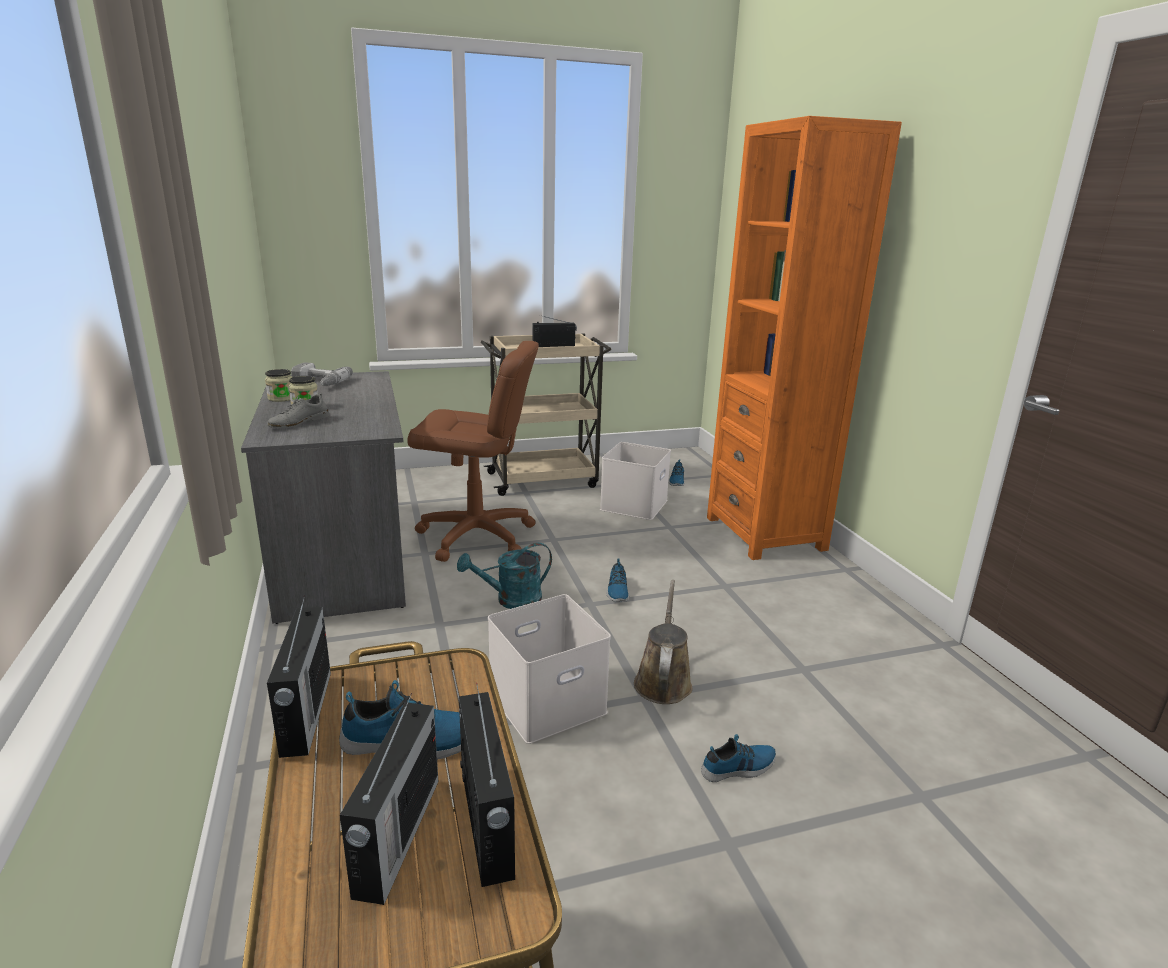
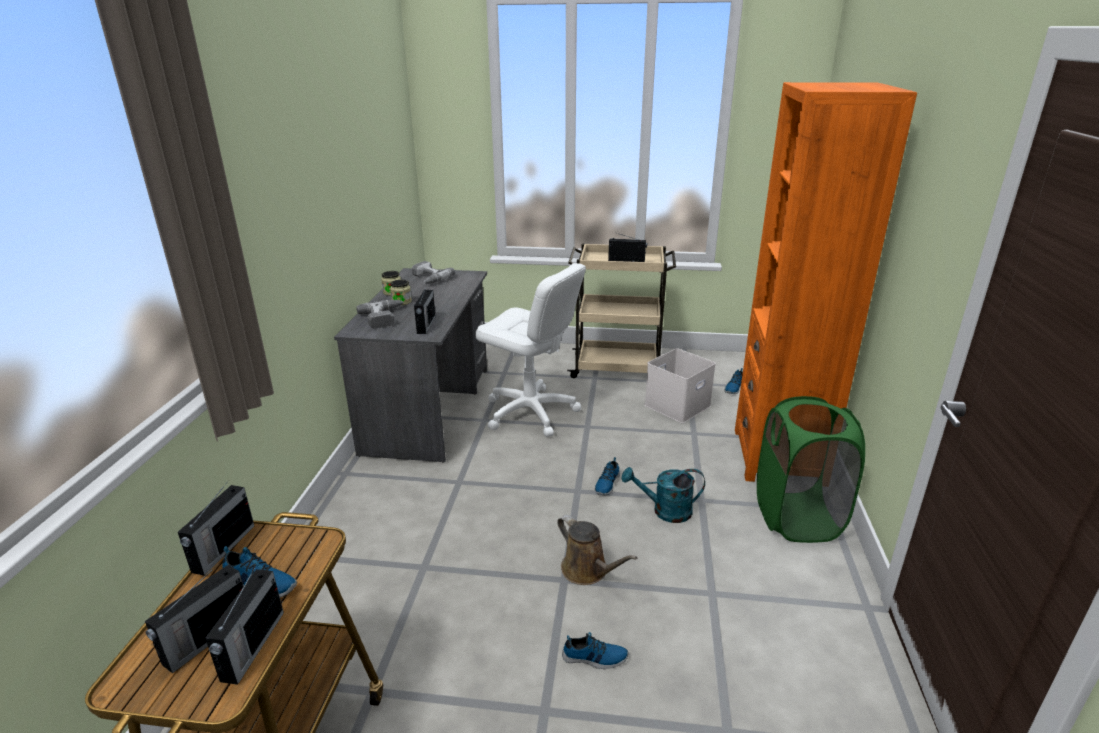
camera: 25 degrees right, 5 degrees up
grey shoe [267,393,329,428] -> power drill [356,300,403,329]
brown office chair [407,341,539,562] -> white office chair [476,263,586,437]
turquoise watering can [457,543,552,609] -> turquoise watering can moved to [621,467,705,523]
white storage box [488,594,611,744] -> none
brown watering can [634,580,692,704] -> brown watering can turned 105 degrees clockwise [557,515,637,585]
none -> radio [414,285,436,334]
none -> green laundry basket [757,396,865,543]

